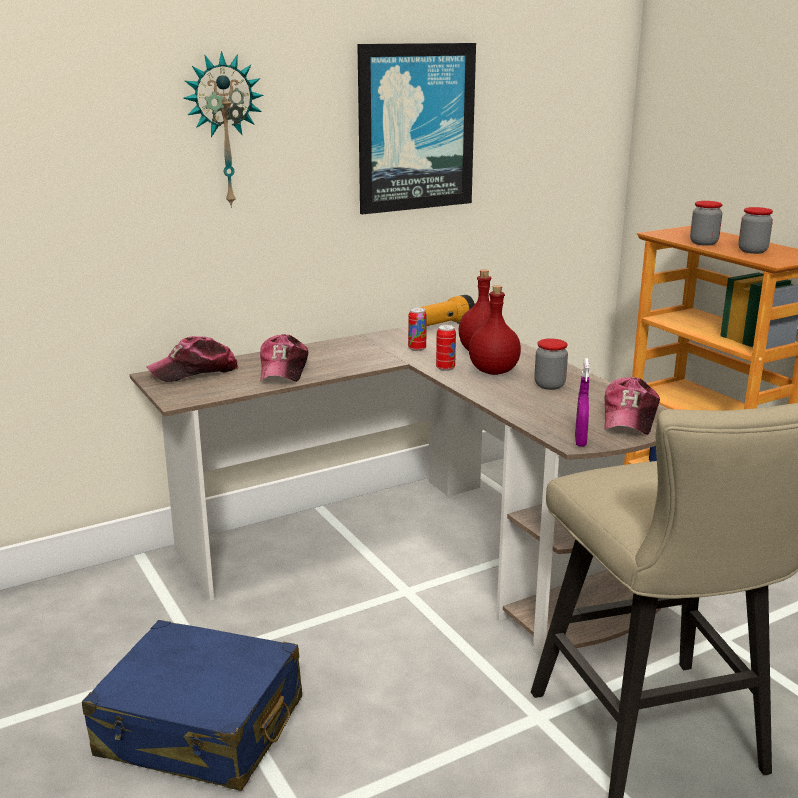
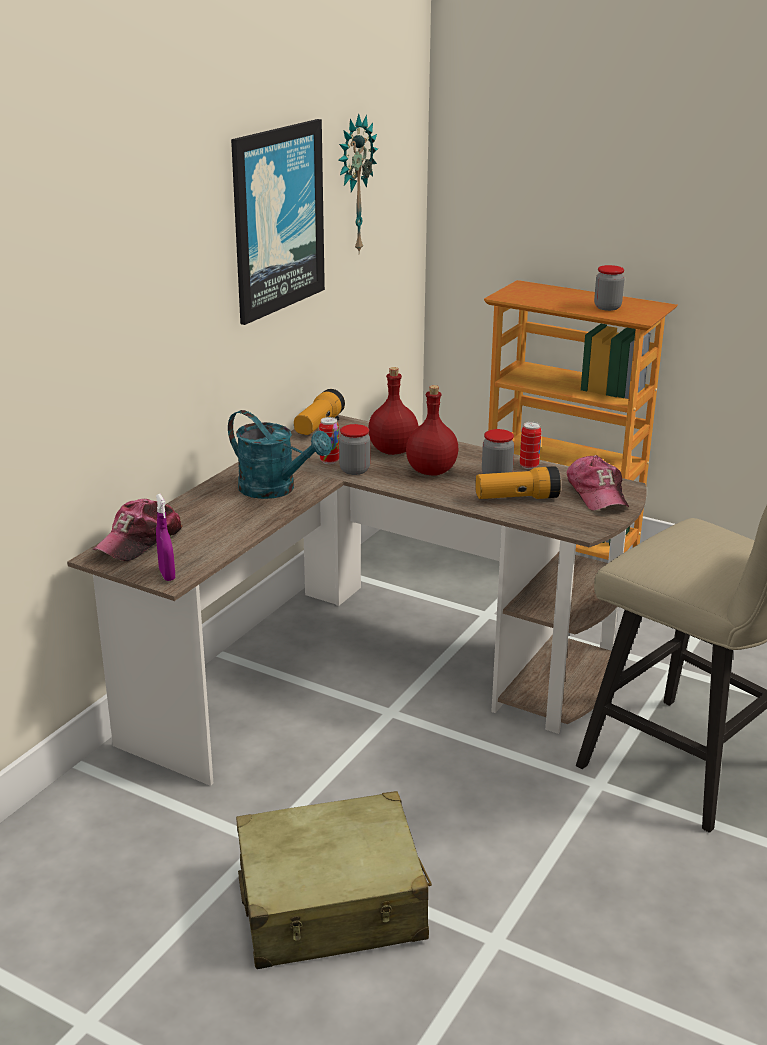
camera: 30 degrees left, 5 degrees up
blue suitcase [82,620,302,791] -> beige suitcase [236,791,432,969]
wall clock [183,51,264,208] -> wall clock moved to [338,114,378,254]
cap [260,334,308,382] -> none
can [436,325,456,371] -> can moved to [520,422,541,469]
purple spray bottle [575,358,590,447] -> purple spray bottle moved to [156,494,175,581]
jar [690,201,723,246] -> jar moved to [339,424,370,475]
none -> turquoise watering can [228,410,332,499]
none -> flashlight [475,466,561,499]

